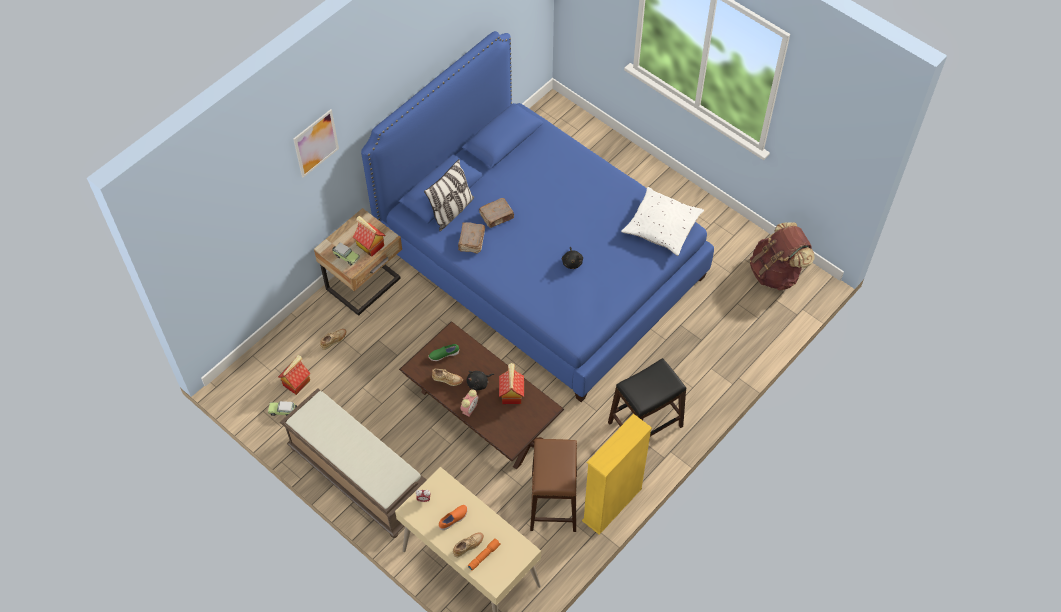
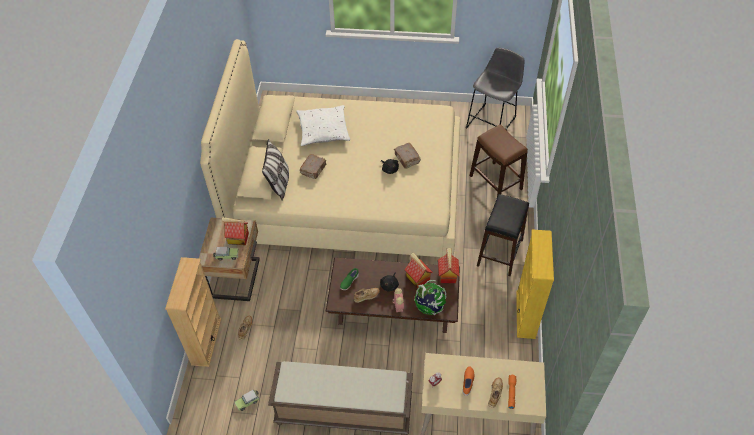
camera: 35 degrees left, 5 degrees down
toy house [278,355,311,395] -> toy house moved to [438,248,460,283]
picture [293,109,339,178] -> none
blue bed [361,31,714,402] -> beige bed [200,39,461,257]
brown book [458,222,485,254] -> brown book moved to [394,143,421,169]
brown stool [530,439,577,532] -> brown stool moved to [469,125,528,196]
white pillow [621,187,704,256] -> white pillow moved to [296,105,350,146]
brown backpack [750,222,815,291] -> grey stool [466,48,524,129]
none -> beige bookcase [165,257,222,367]
none -> globe [414,280,446,315]

